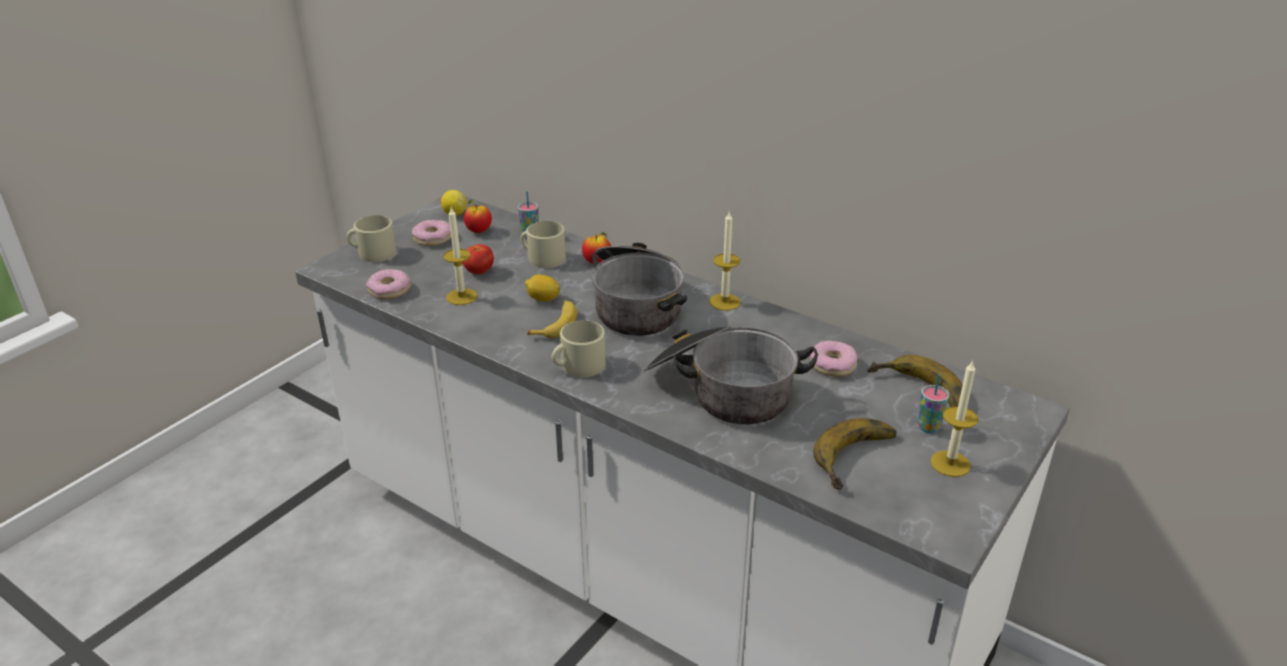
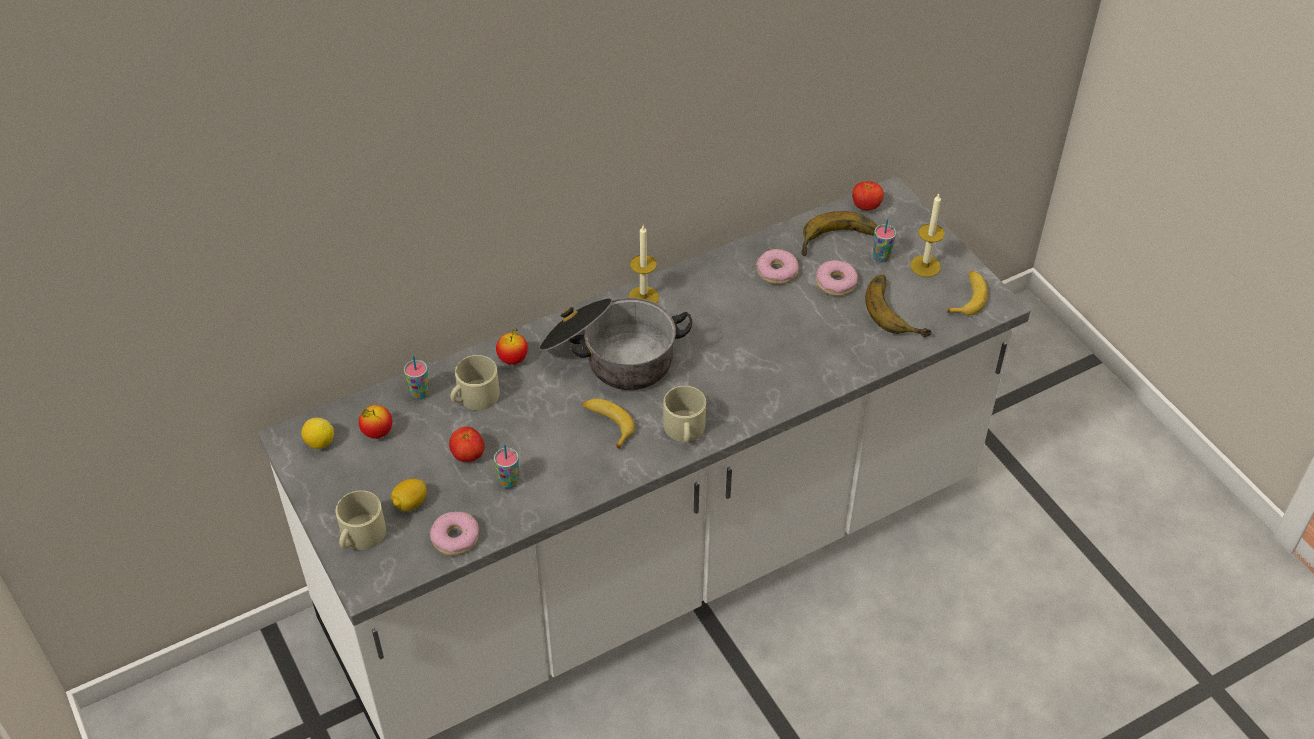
camera: 65 degrees left, 15 degrees up
donut [412,220,451,246] -> donut moved to [816,260,858,296]
candle [443,207,478,305] -> cup [494,444,519,488]
lemon [525,274,560,302] -> lemon moved to [391,479,427,511]
cooking pot [644,326,818,424] -> none
none -> tomato [852,181,884,210]
none -> banana [947,271,988,315]

